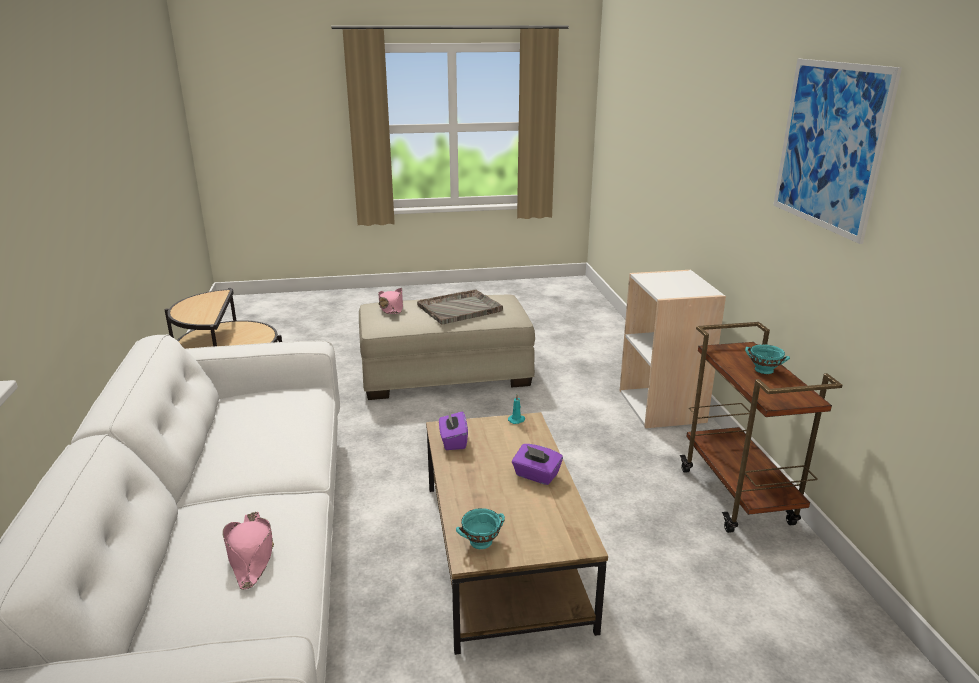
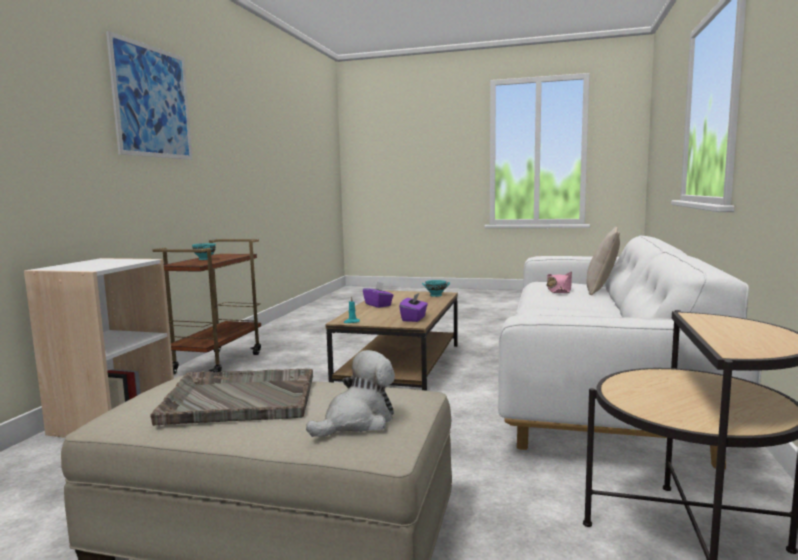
camera: 155 degrees left, 15 degrees down
pink hat [378,288,403,314] -> plush toy [306,350,395,437]
none -> beige pillow [587,227,620,295]

